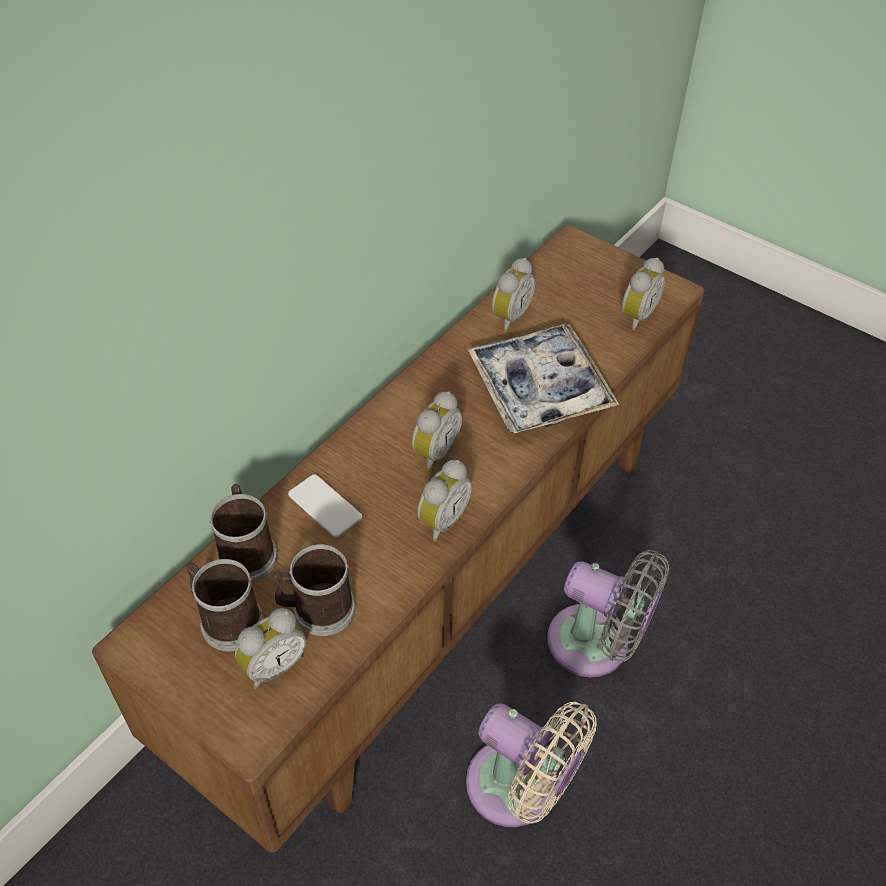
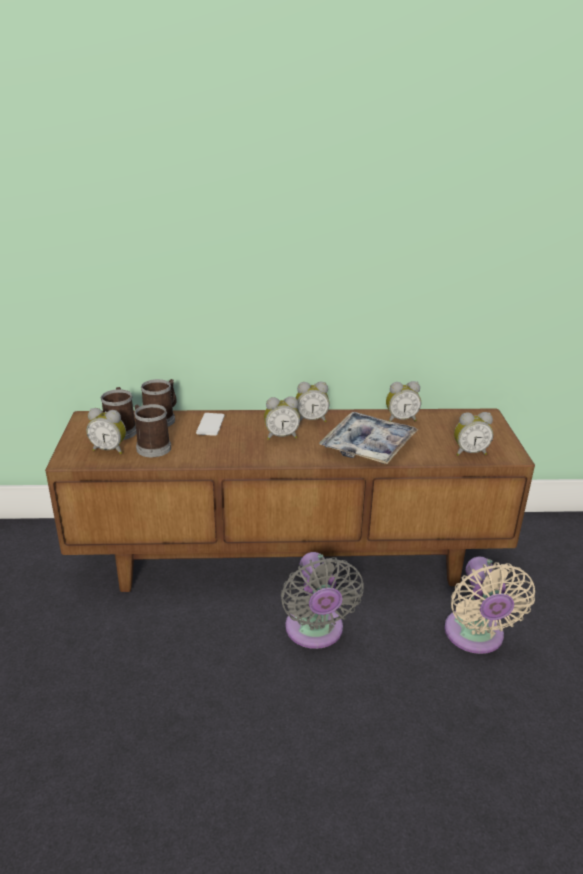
camera: 50 degrees right, 20 degrees down
alarm clock [417,460,472,542] -> alarm clock moved to [296,382,330,422]
beige fan [466,702,597,827] -> beige fan moved to [445,556,535,654]

